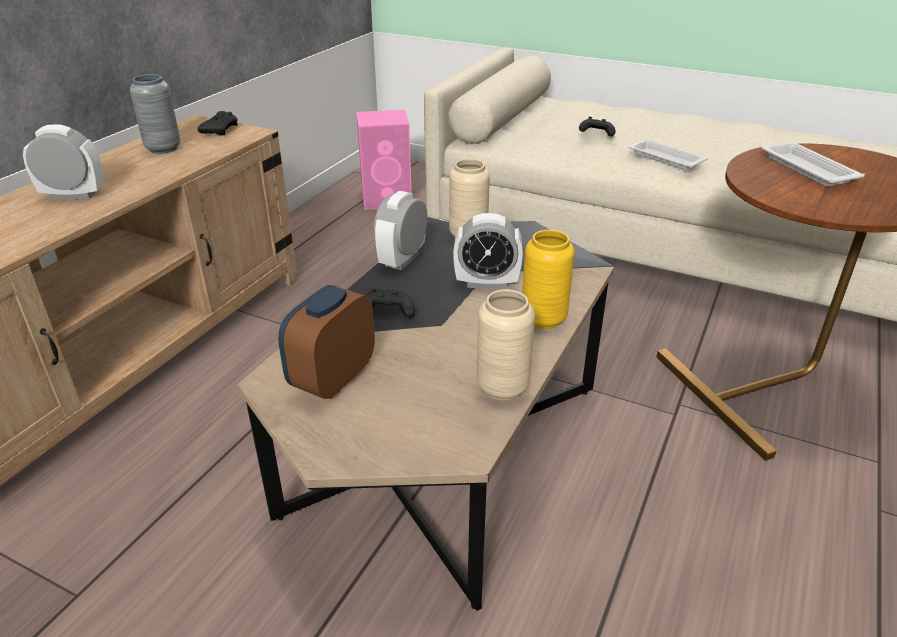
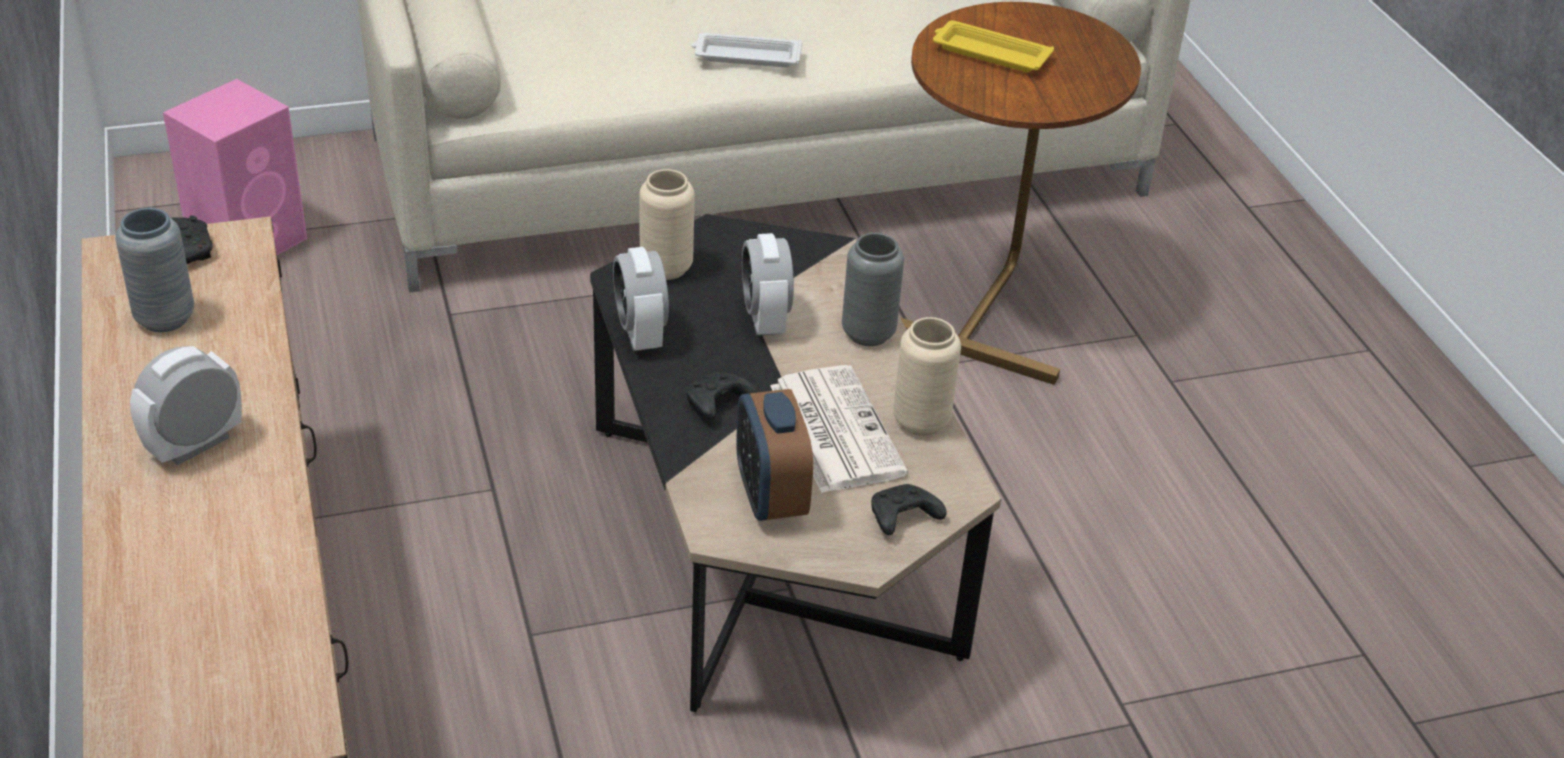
camera: 45 degrees left, 5 degrees up
alarm clock [453,213,523,289] -> alarm clock turned 120 degrees clockwise [742,233,794,336]
yellow vase [522,230,575,329] -> grey vase [842,233,904,346]
black game controller [579,117,616,136] -> black game controller moved to [871,484,946,535]
white tray [761,142,865,186] -> yellow tray [933,20,1054,72]
none -> newspaper [770,365,908,493]

